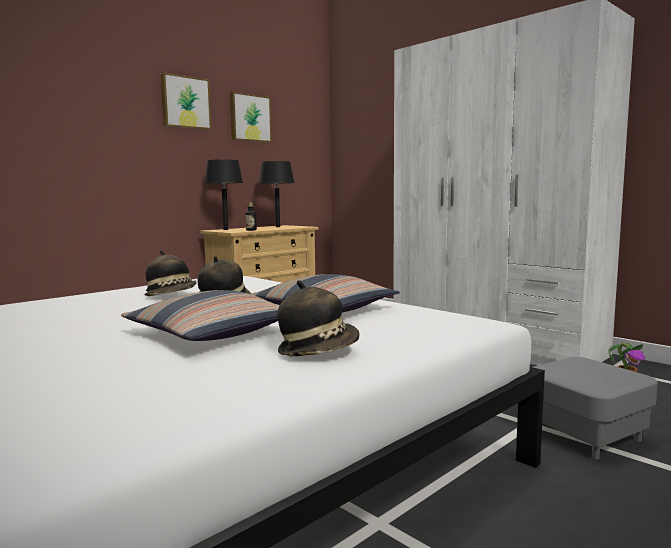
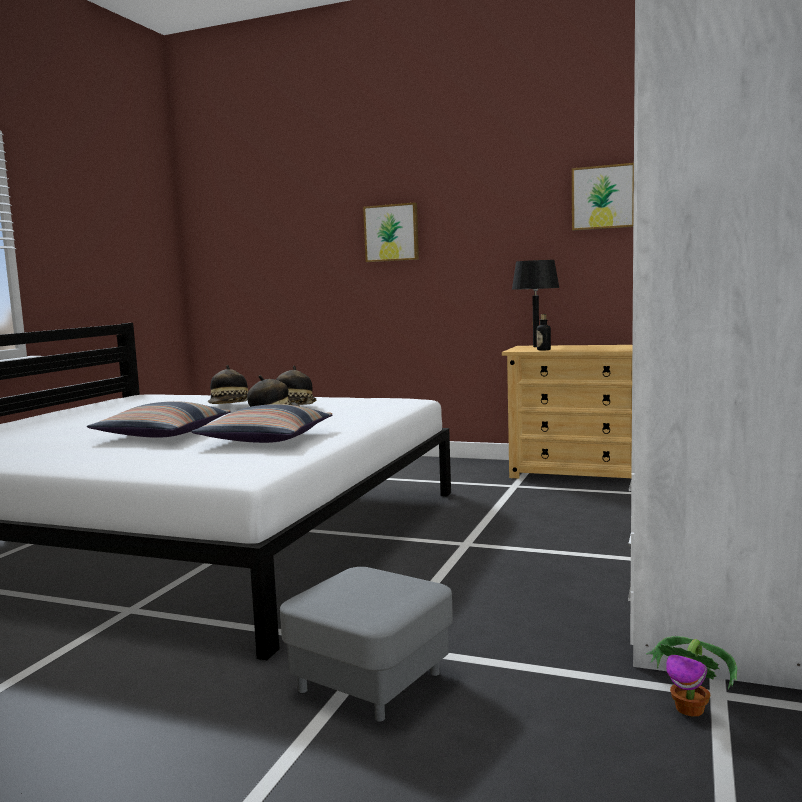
camera: 65 degrees right, 0 degrees up
picture [161,72,212,130] -> picture moved to [363,203,419,262]
black table lamp [259,161,294,227] -> none
hat [277,280,360,356] -> hat moved to [208,365,248,404]

